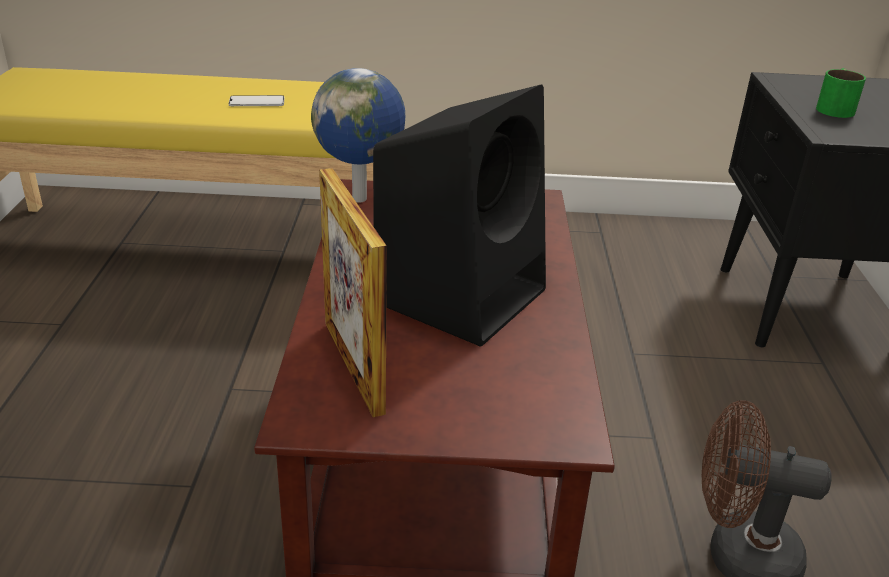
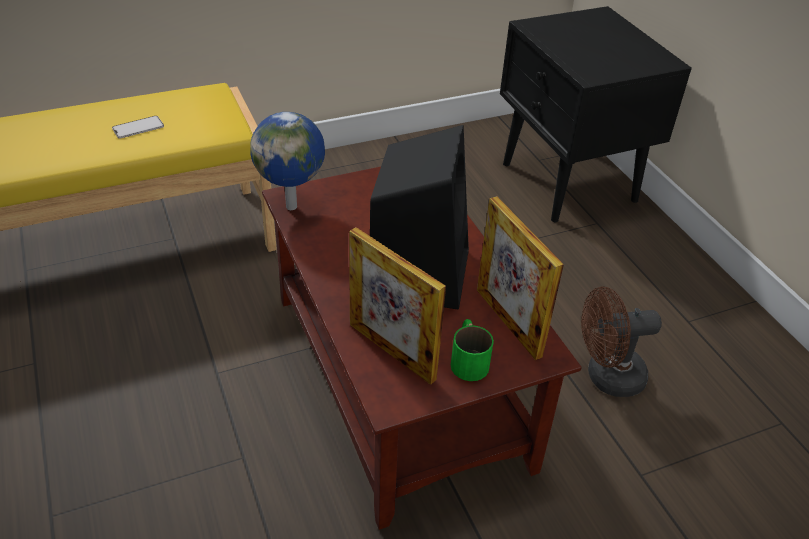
camera: 25 degrees left, 10 degrees up
green mug [816,68,866,118] -> green mug moved to [451,319,494,381]
none -> picture frame [477,196,564,360]

